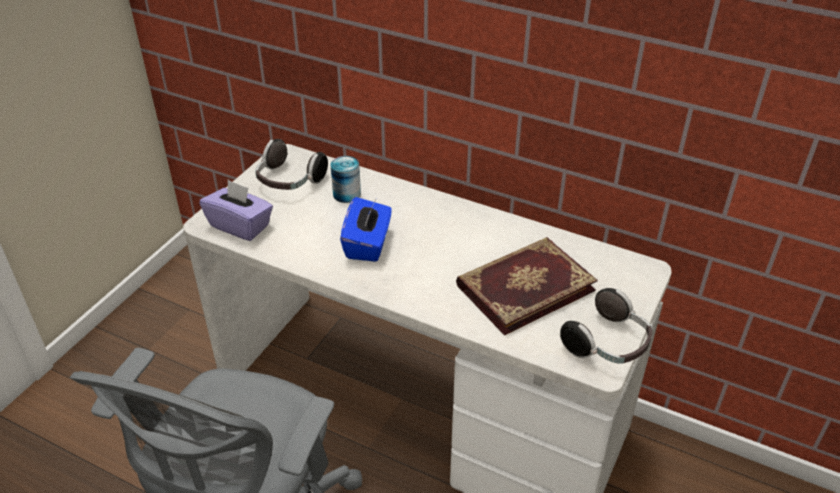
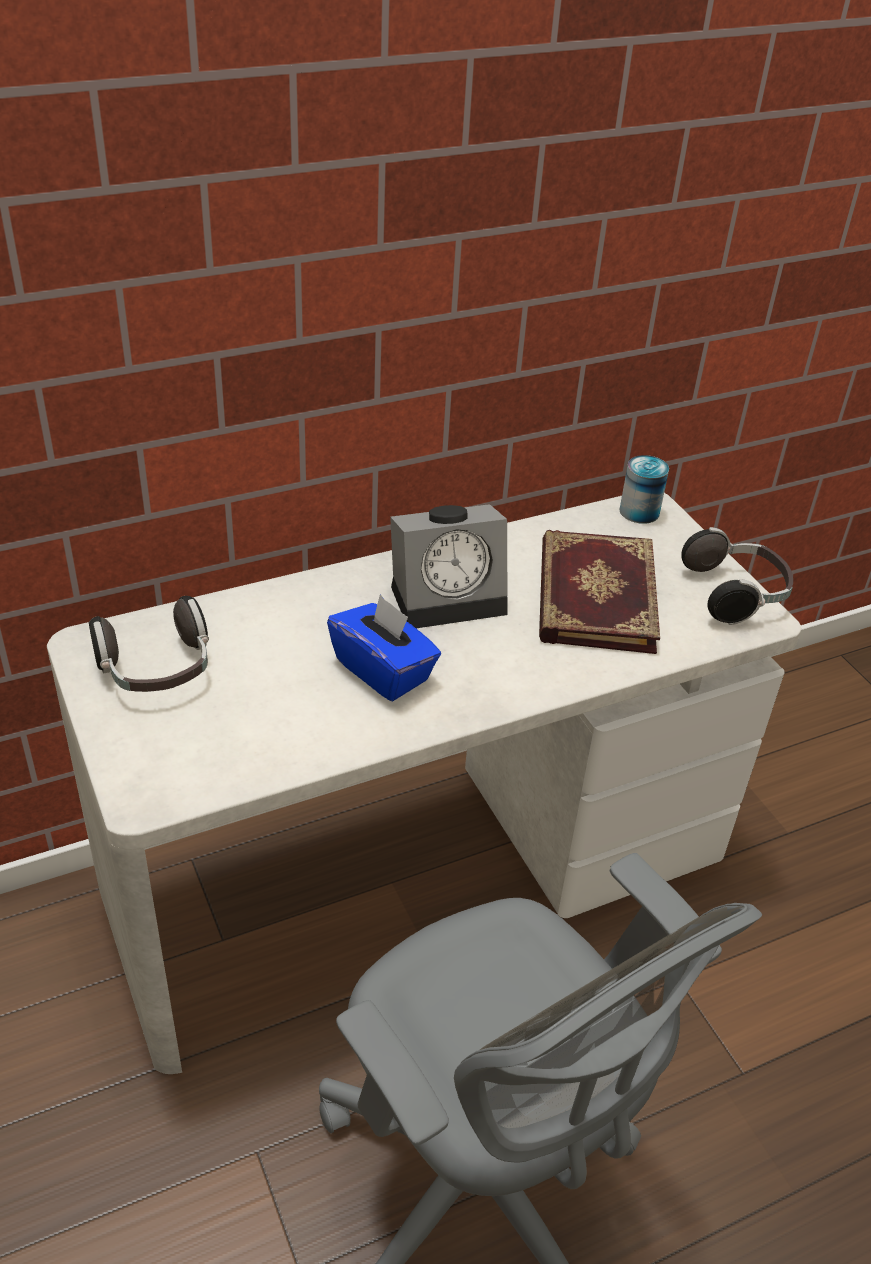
camera: 55 degrees left, 0 degrees up
purple tissue box [200,180,273,241] -> none
can [330,156,361,203] -> can moved to [619,455,669,524]
none -> alarm clock [390,504,508,628]

